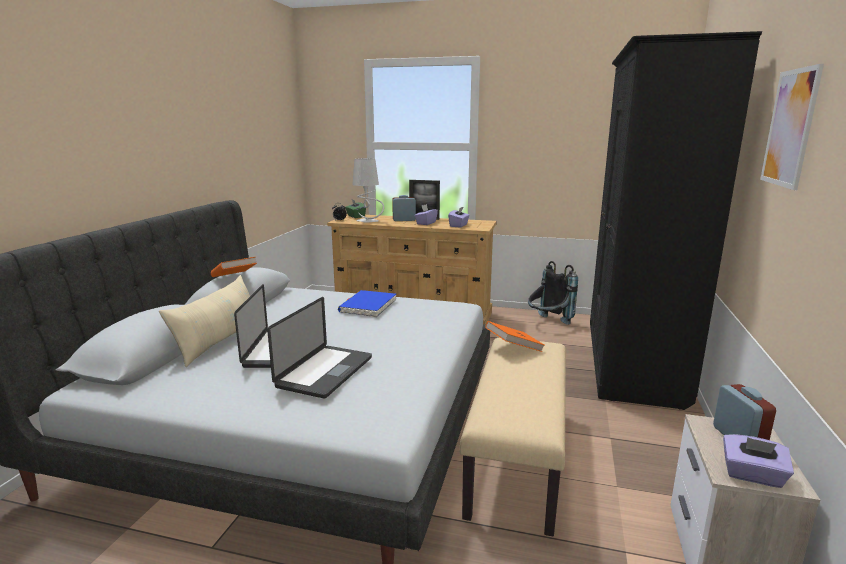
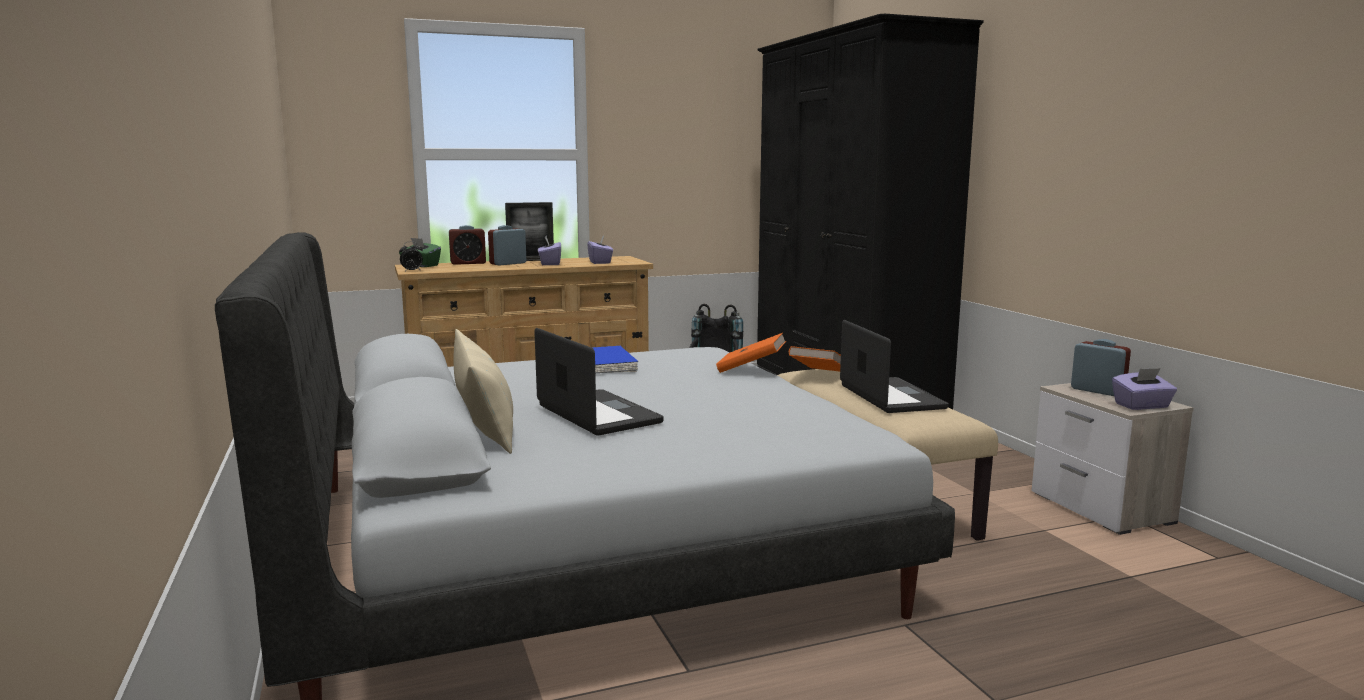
camera: 35 degrees left, 5 degrees down
orange book [211,257,257,277] -> orange book moved to [716,333,786,373]
laptop [267,297,372,398] -> laptop moved to [840,320,949,413]
grey table lamp [352,158,384,223] -> none
picture [760,64,824,190] -> none
none -> alarm clock [449,225,486,265]

